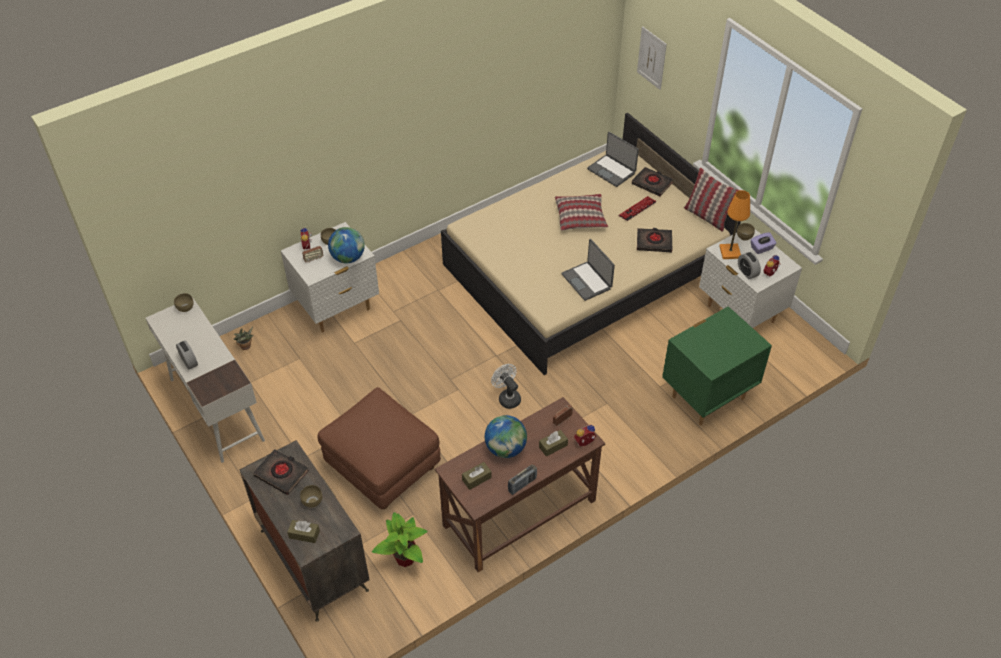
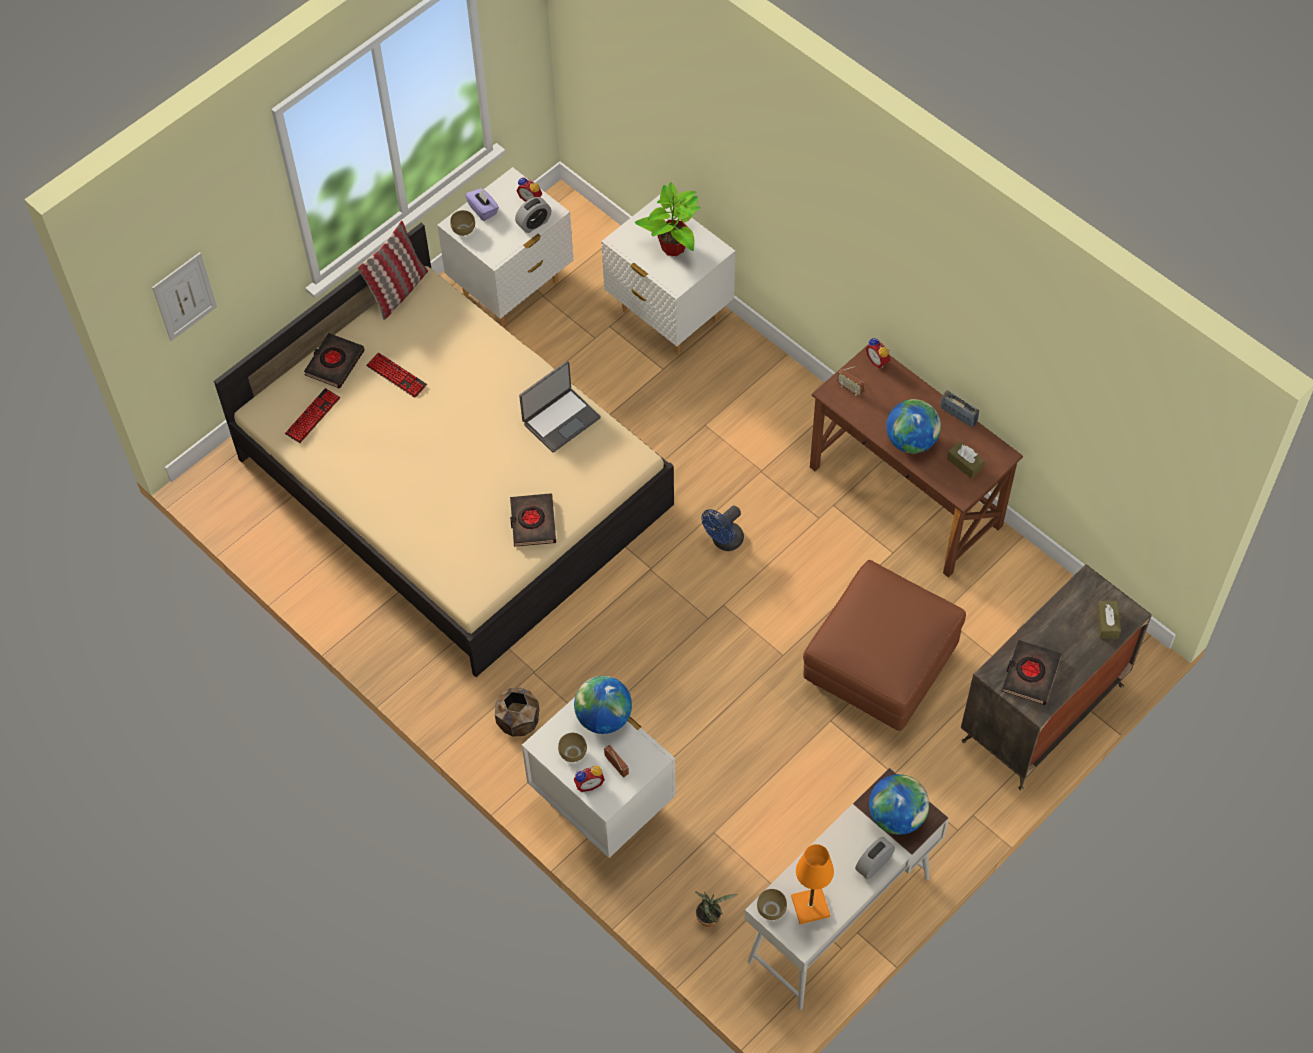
camera: 100 degrees left, 10 degrees up
brown bowl [300,485,322,508] -> none
potted plant [372,512,428,567] -> potted plant moved to [635,182,701,256]
white fan [491,364,521,409] -> blue fan [701,506,744,551]
brown tissue box [539,430,568,457] -> none
pillow [555,194,608,231] -> none
laptop [587,132,639,187] -> keyboard [285,388,340,443]
black book [637,228,672,252] -> black book moved to [510,493,556,547]
green nightstand [662,306,772,425] -> white nightstand [601,195,735,354]
orange table lamp [719,190,750,259] -> orange table lamp moved to [791,844,834,924]
none -> brown planter [495,688,539,737]
none -> globe [869,774,929,835]

